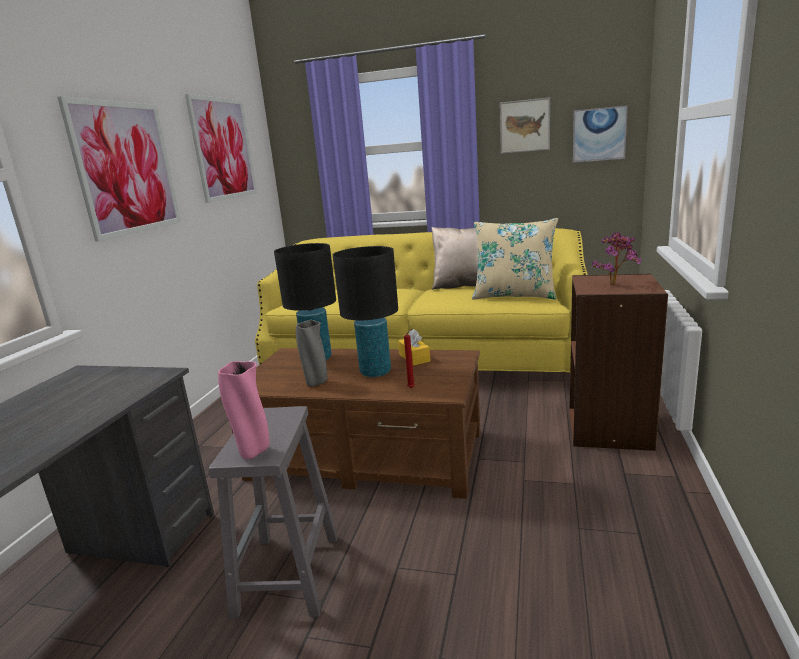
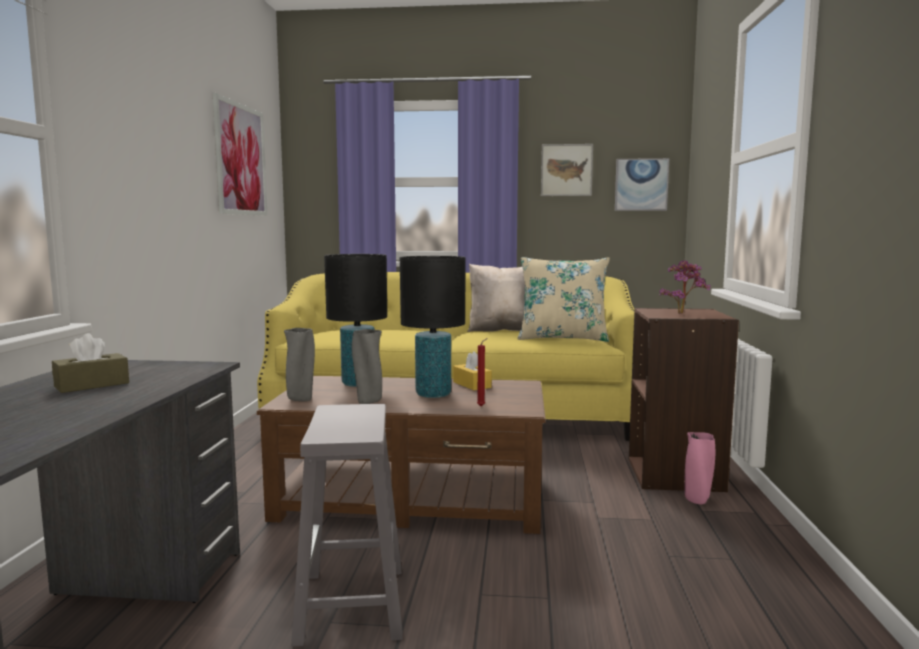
camera: 10 degrees left, 10 degrees down
picture [57,96,181,242] -> none
pink vase [218,361,270,459] -> pink vase moved to [684,432,715,504]
none -> brown tissue box [52,333,129,393]
none -> grey vase [284,328,315,401]

